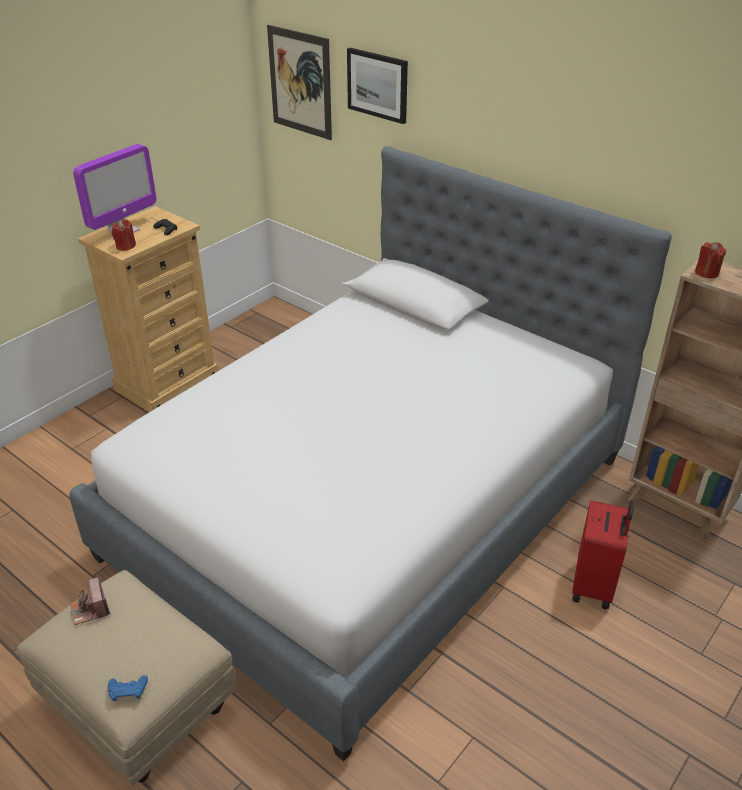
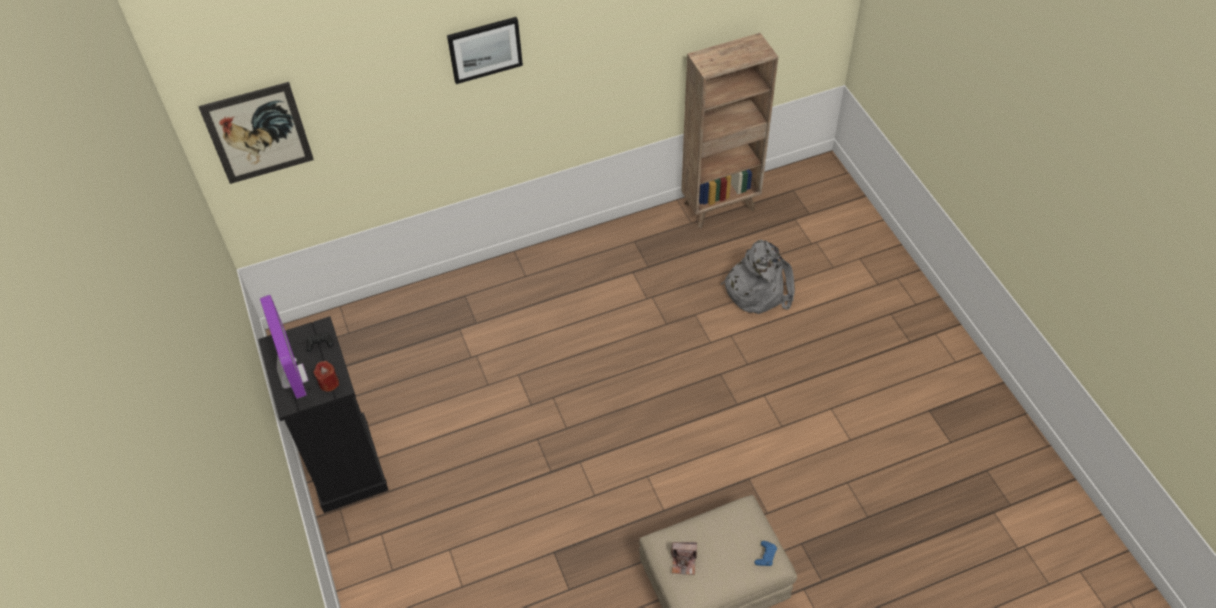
camera: 60 degrees left, 15 degrees up
bed [69,146,672,761] -> none
beige dresser [78,206,218,412] -> black dresser [258,316,389,513]
picture [347,48,408,124] -> picture moved to [447,17,523,84]
red suitcase [572,500,634,610] -> grey backpack [721,239,795,314]
red candle [695,242,727,278] -> none

